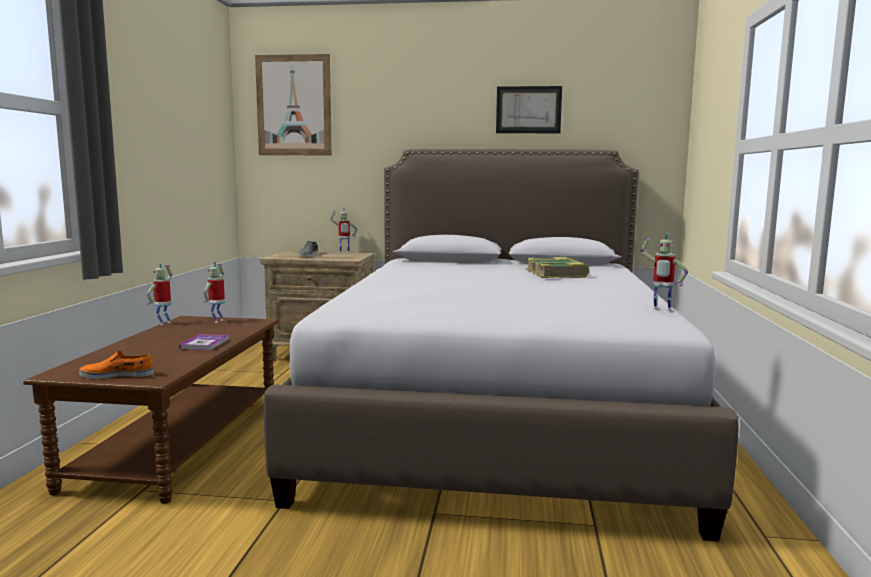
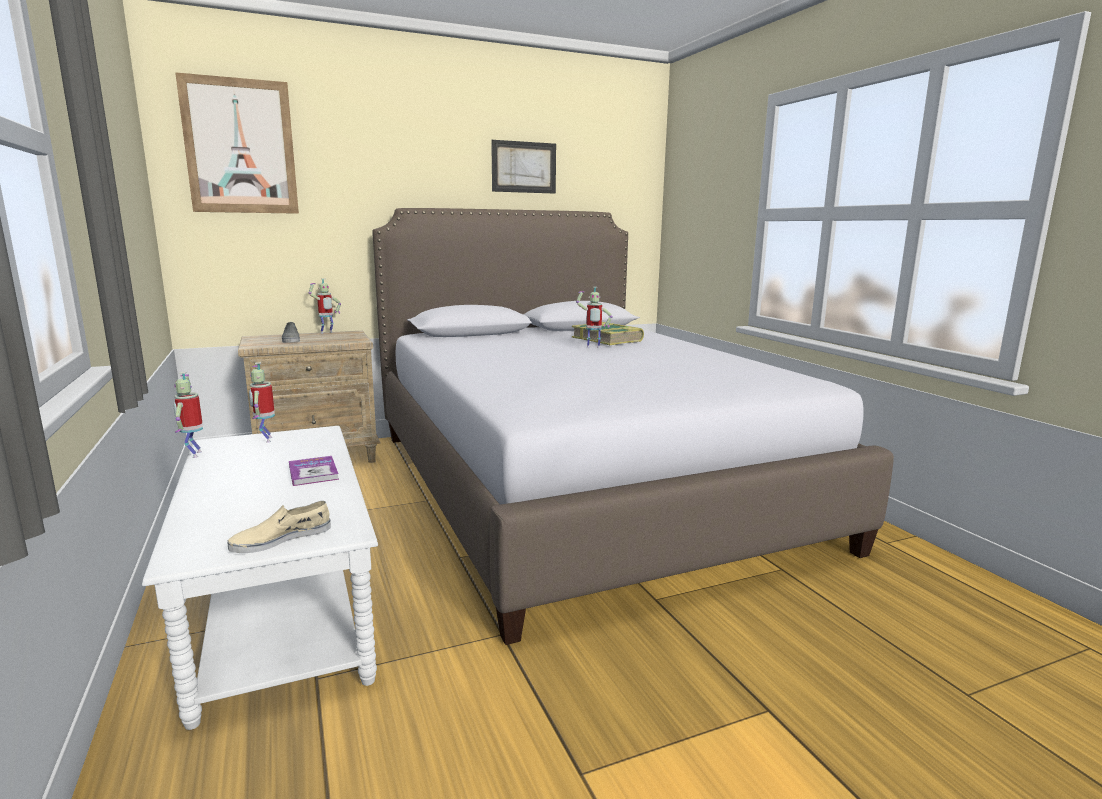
camera: 30 degrees left, 5 degrees up
brown coffee table [23,316,279,504] -> white coffee table [142,426,378,730]
orange shoe [79,351,153,379] -> beige shoe [227,501,331,553]
toy robot [641,233,688,311] -> toy robot moved to [576,287,612,348]

